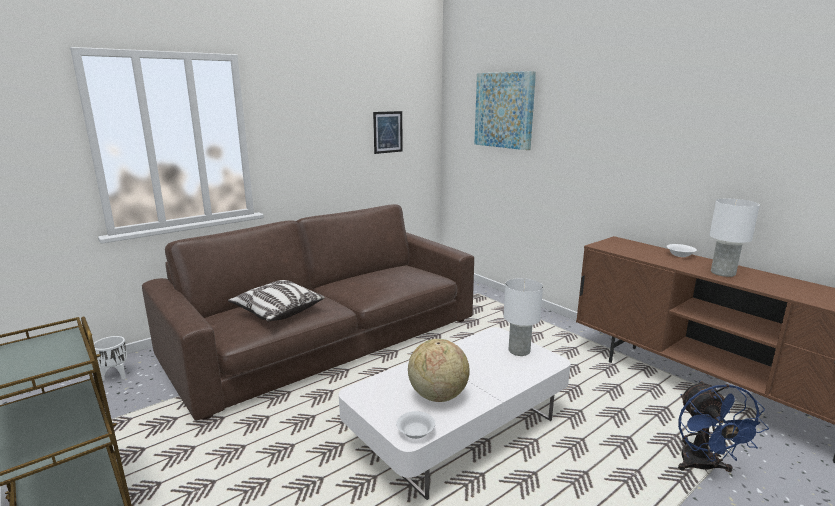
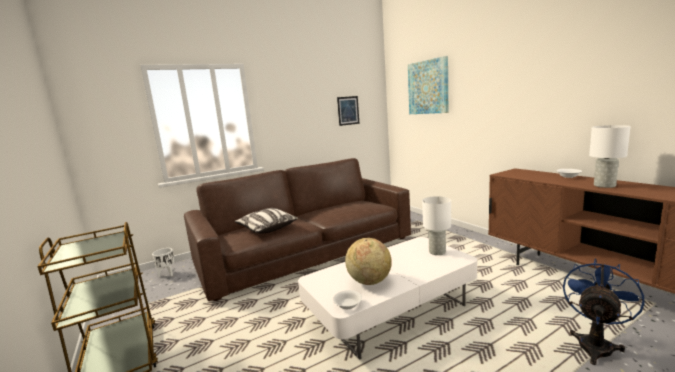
camera: 10 degrees right, 5 degrees down
blue fan [678,381,769,474] -> blue fan turned 150 degrees counterclockwise [563,259,644,365]

